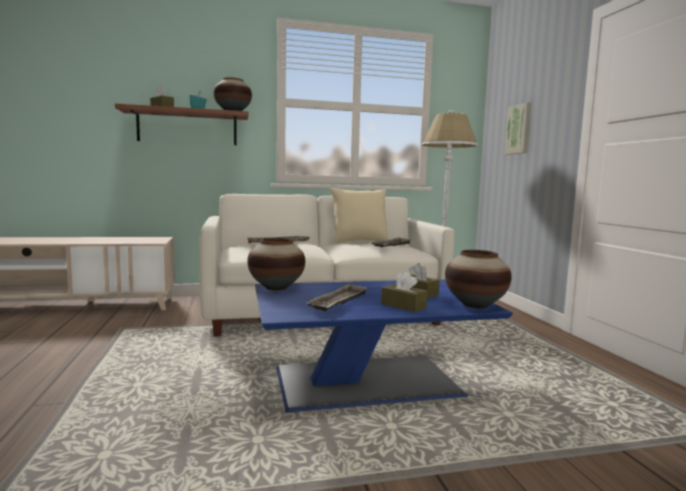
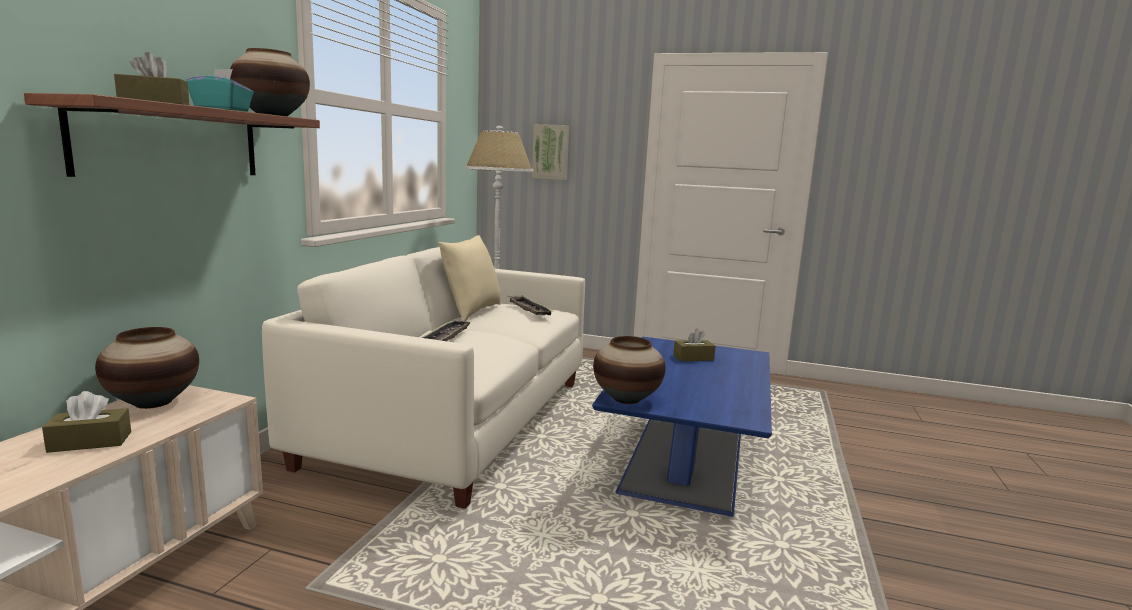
camera: 60 degrees left, 5 degrees up
tray [307,283,367,312] -> none
brown tissue box [381,272,427,312] -> brown tissue box moved to [42,391,131,453]
vase [445,250,511,309] -> vase moved to [95,327,199,409]

